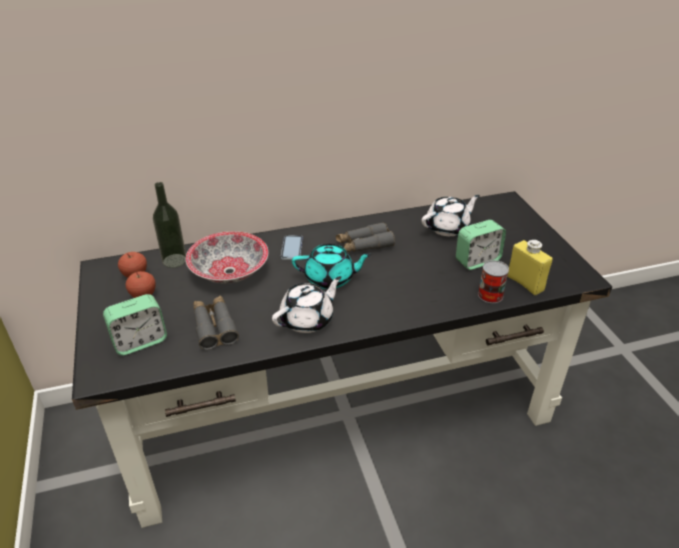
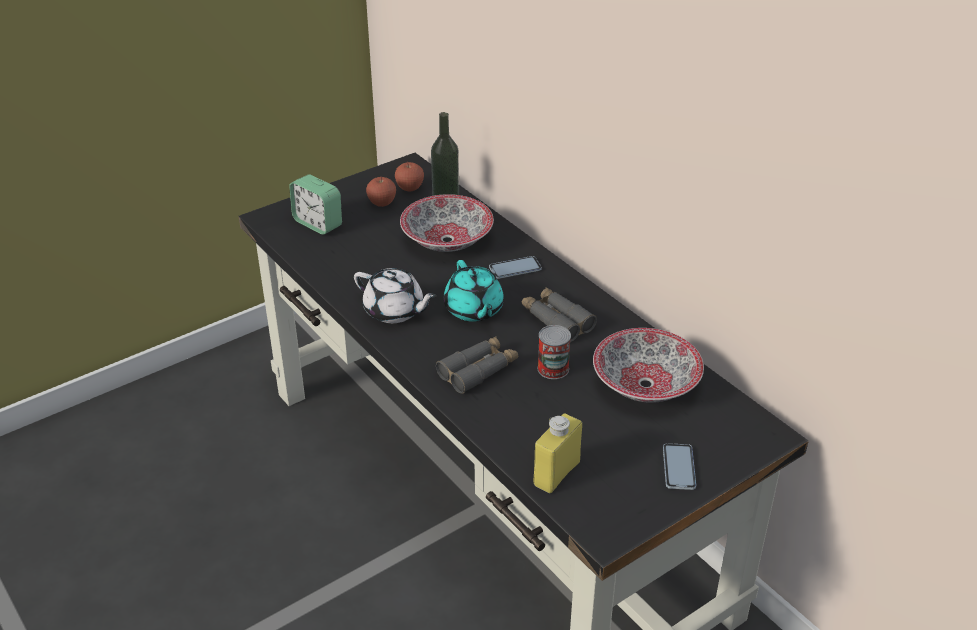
camera: 70 degrees right, 0 degrees up
grey binoculars [193,296,239,350] -> grey binoculars moved to [436,336,518,394]
white teapot [421,195,480,236] -> bowl [593,328,704,403]
alarm clock [456,220,506,270] -> none
can [478,260,509,303] -> can moved to [538,325,571,379]
none -> phone [663,443,696,490]

